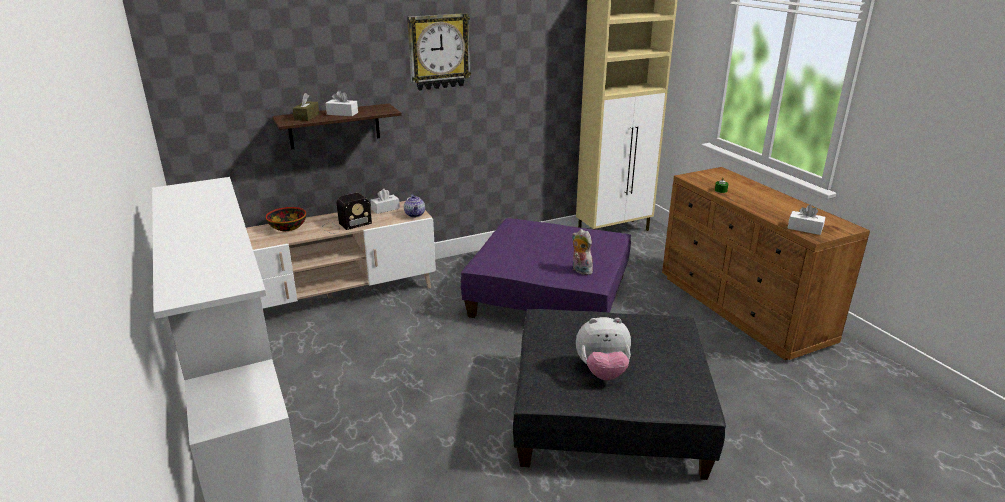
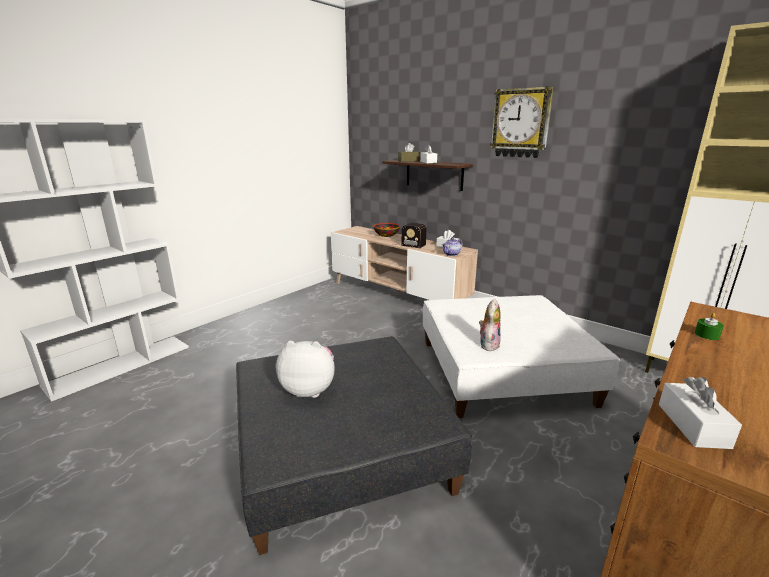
camera: 65 degrees right, 5 degrees down
purple ottoman [461,218,631,318] -> white ottoman [423,295,620,418]
plush toy [576,317,631,380] -> plush toy turned 120 degrees clockwise [276,341,335,398]

